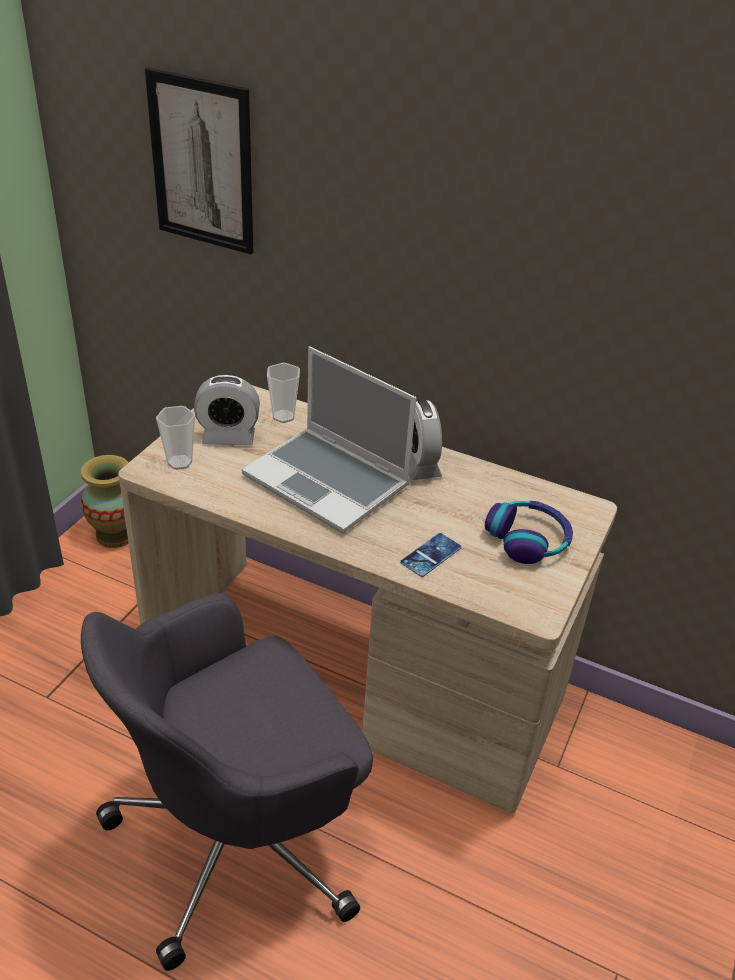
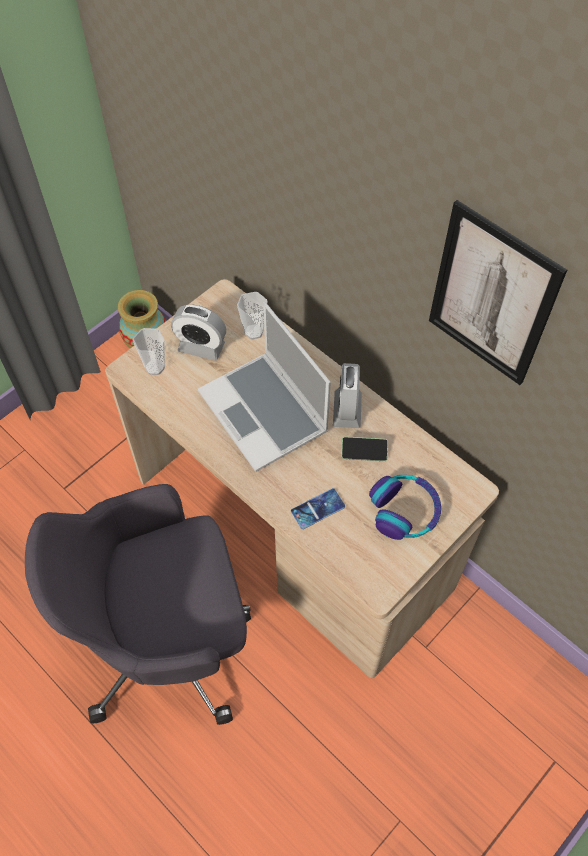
camera: 20 degrees right, 20 degrees up
picture [145,67,253,254] -> picture moved to [429,200,567,385]
none -> phone [341,437,388,461]

